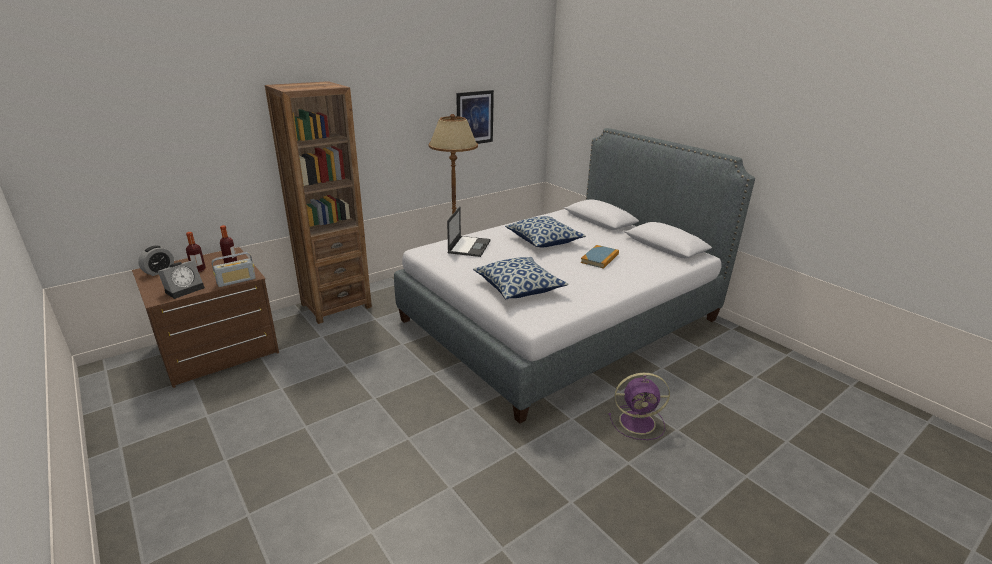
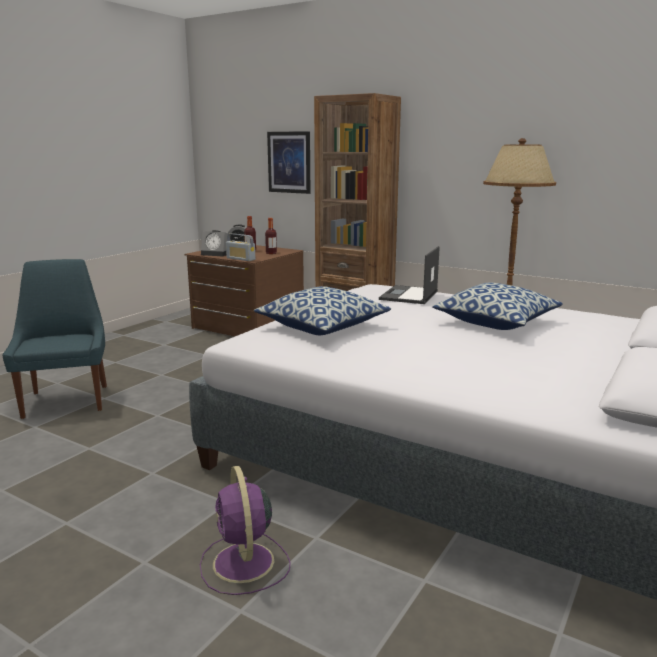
camera: 70 degrees right, 10 degrees down
laptop [447,207,491,257] -> laptop turned 120 degrees clockwise [379,246,440,304]
picture [456,90,494,144] -> picture moved to [267,131,310,194]
book [581,245,619,269] -> none
none -> blue chair [2,259,107,419]

